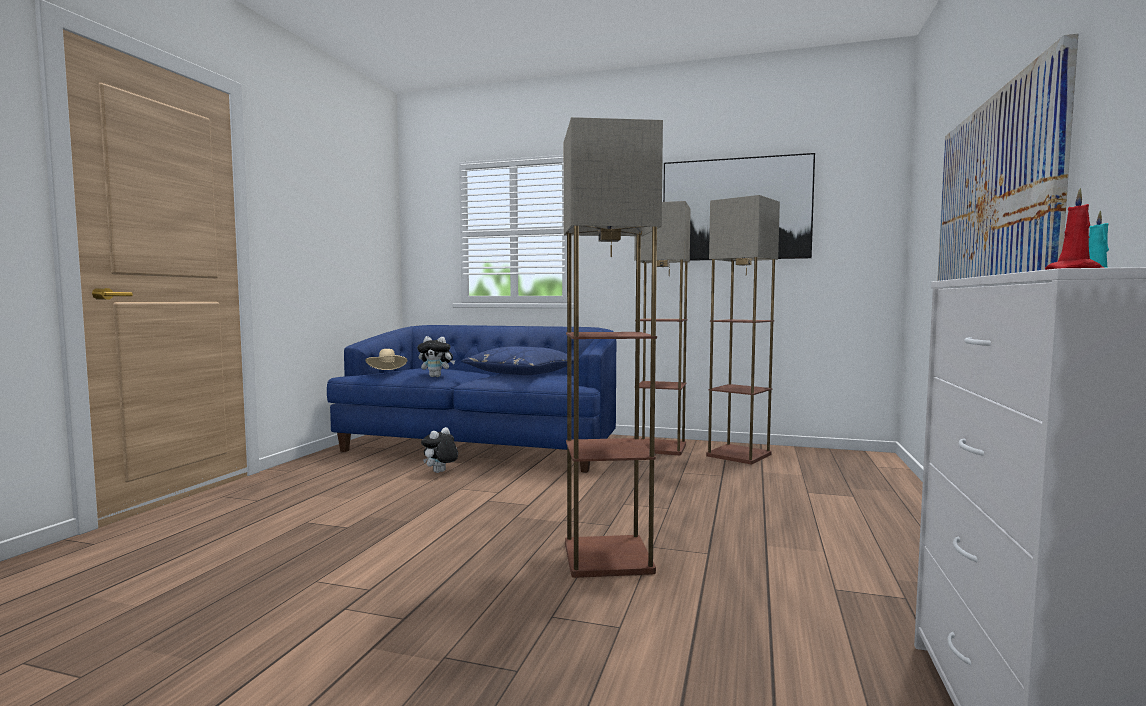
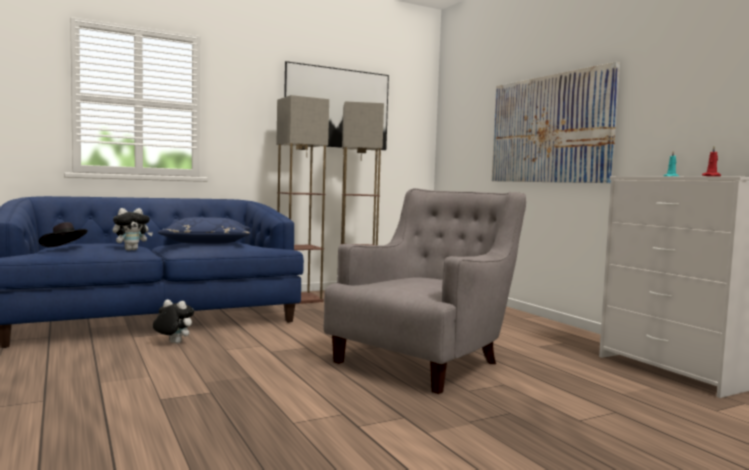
camera: 45 degrees left, 0 degrees up
beige hat [366,349,407,370] -> black hat [39,222,88,247]
plush toy [421,427,458,473] -> plush toy turned 120 degrees clockwise [153,300,194,344]
floor lamp [564,117,663,578] -> grey armchair [324,188,526,394]

